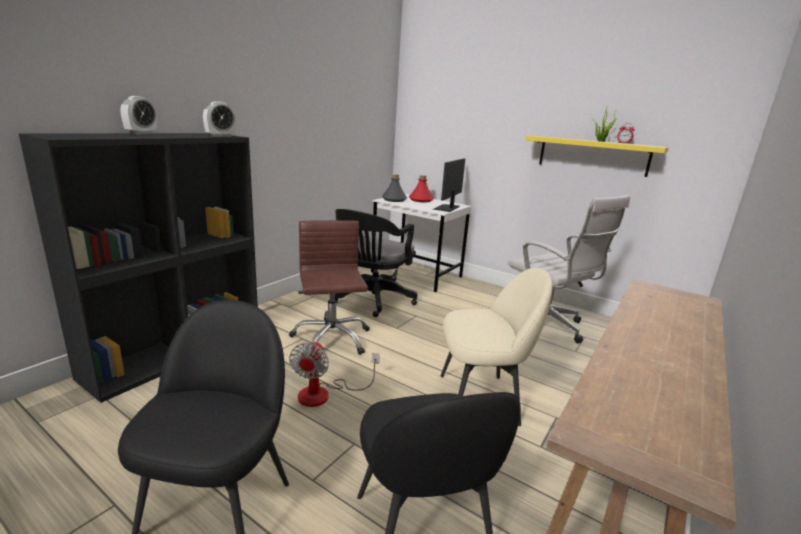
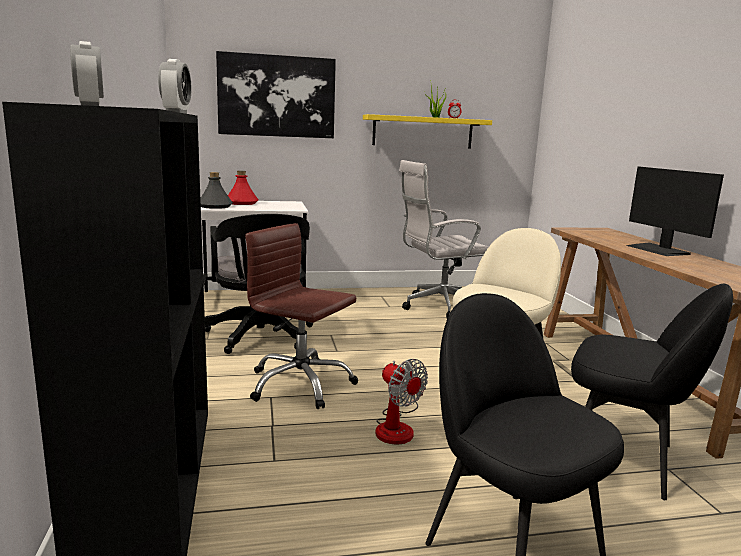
camera: 45 degrees left, 5 degrees down
monitor [433,159,465,212] -> monitor moved to [626,167,724,256]
white office chair [508,195,630,343] -> white office chair turned 150 degrees clockwise [399,160,489,318]
none -> picture [216,51,336,138]

